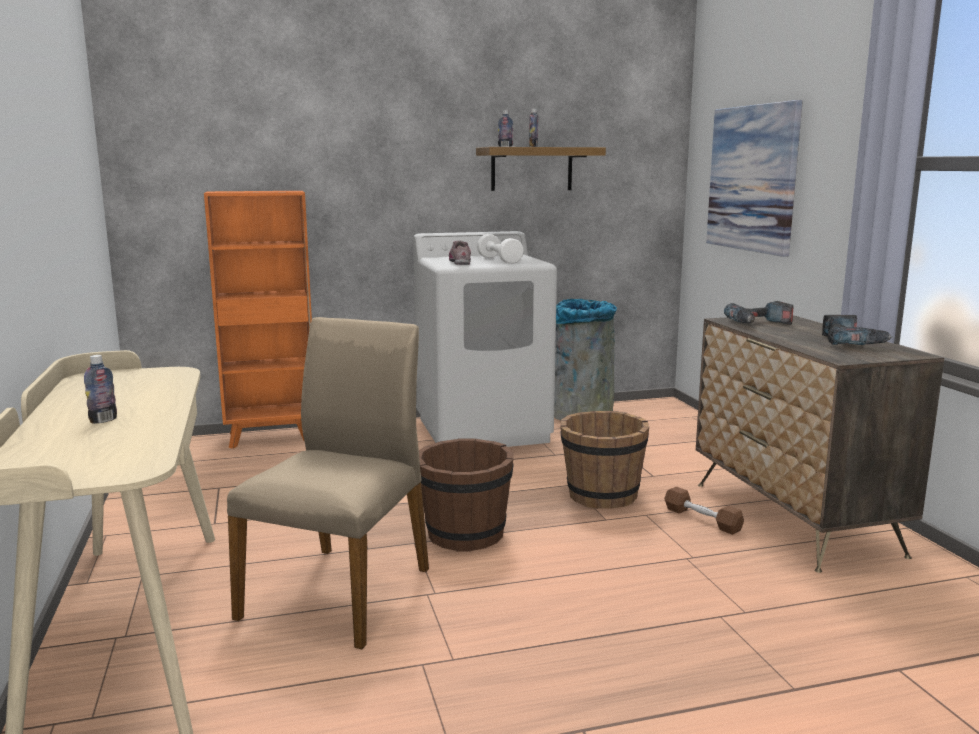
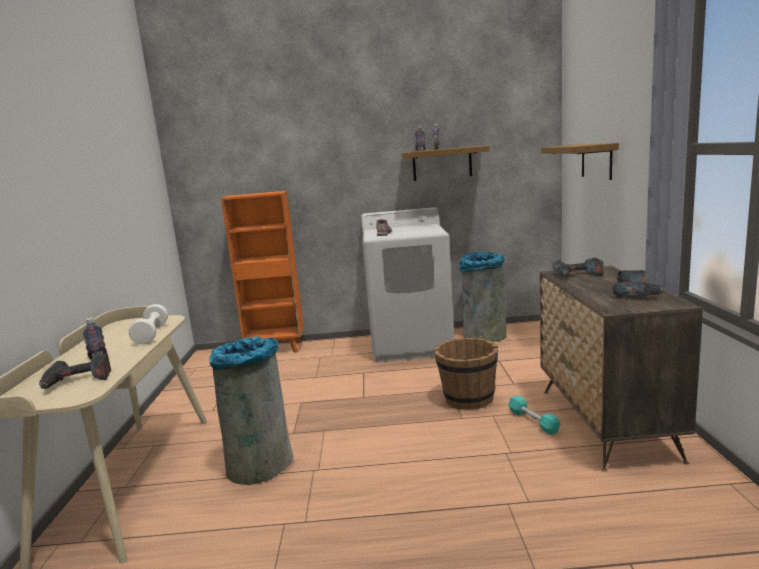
camera: 15 degrees right, 0 degrees up
beige chair [227,317,429,649] -> grey trash can [209,337,294,485]
brown bucket [419,439,514,552] -> none
white dumbbell [477,234,524,264] -> white dumbbell moved to [129,304,168,344]
brown dumbbell [664,487,744,535] -> turquoise dumbbell [508,395,561,435]
picture [706,100,803,257] -> shelf [541,143,619,180]
none -> power drill [39,353,111,389]

